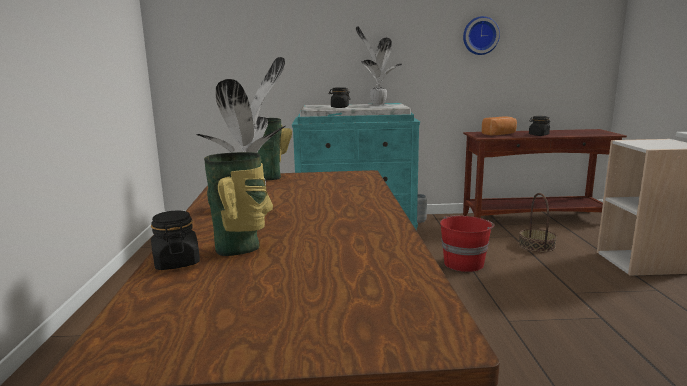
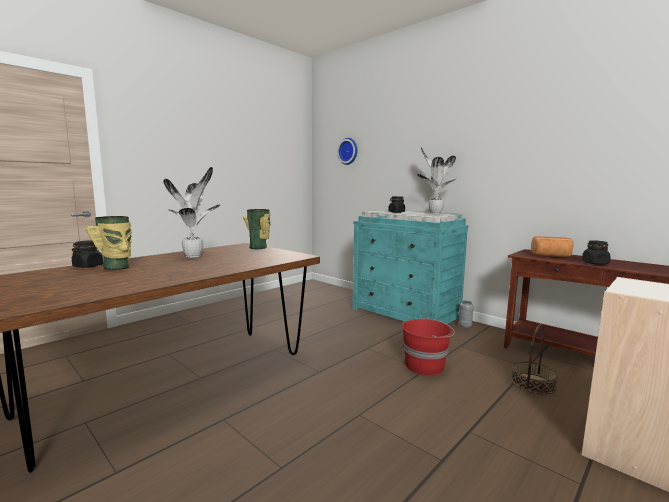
camera: 45 degrees right, 5 degrees down
wall clock [463,16,500,55] -> wall clock moved to [337,138,358,165]

